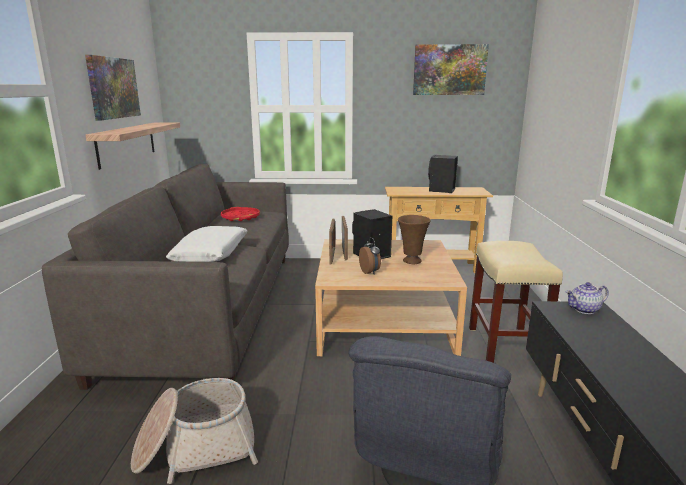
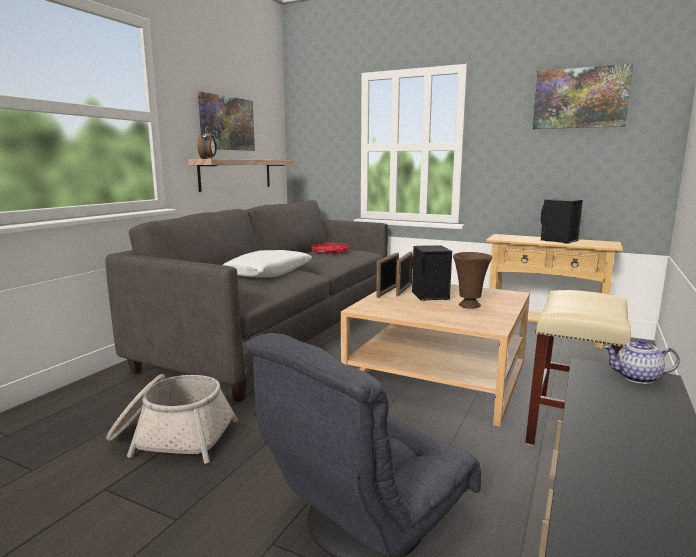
camera: 25 degrees right, 5 degrees down
alarm clock [359,237,381,274] -> alarm clock moved to [197,126,217,159]

